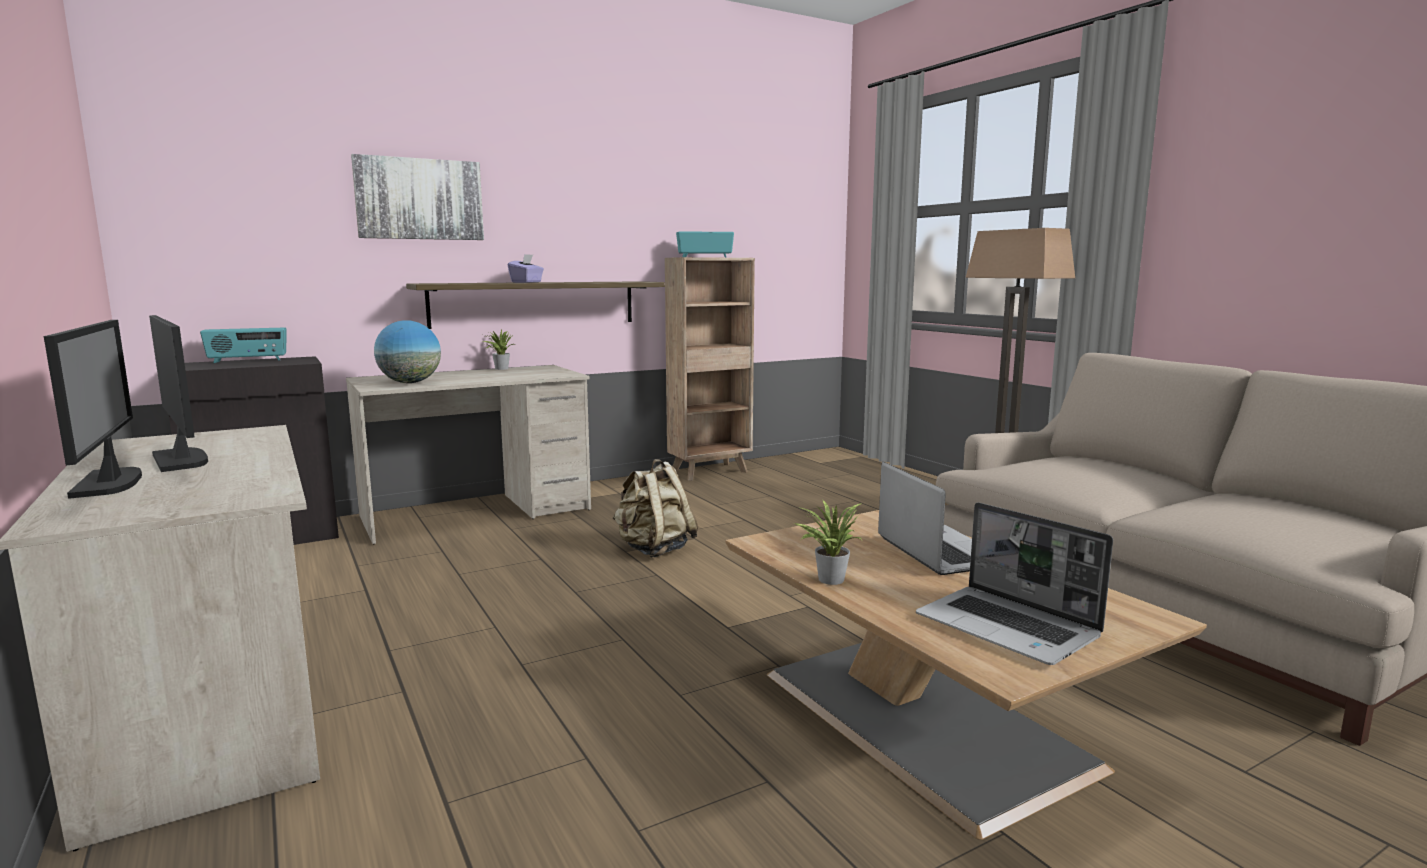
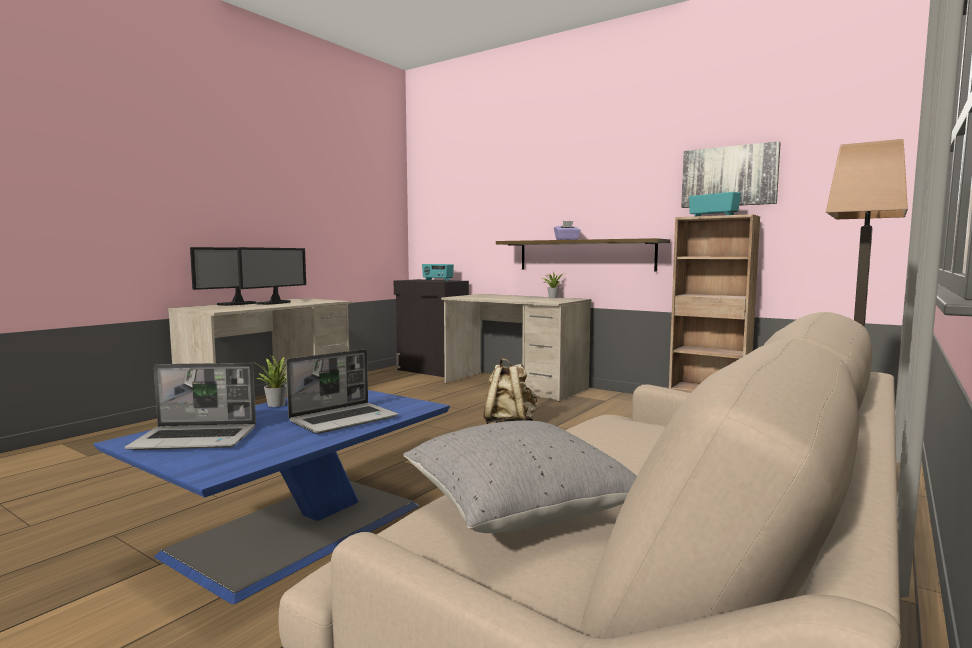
camera: 65 degrees right, 5 degrees down
picture [351,154,484,240] -> picture moved to [681,141,781,208]
globe [374,320,441,383] -> none
brown coffee table [725,510,1207,840] -> blue coffee table [94,390,450,604]
laptop [916,502,1113,665] -> laptop turned 120 degrees counterclockwise [125,363,256,450]
none -> grey pillow [403,421,637,533]

